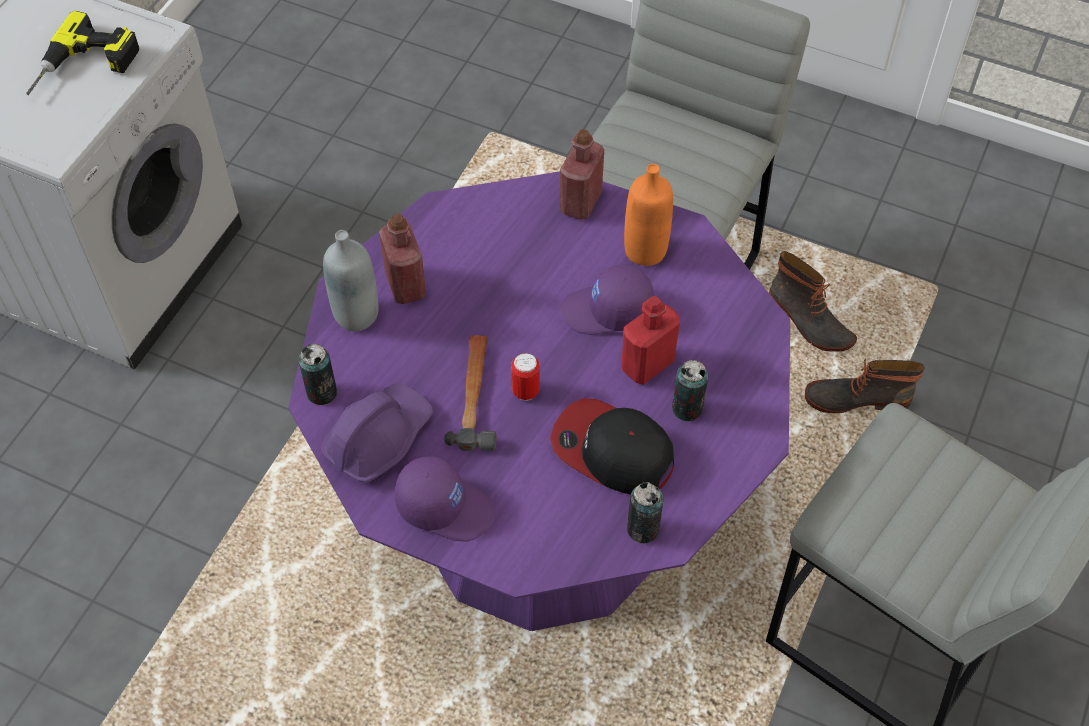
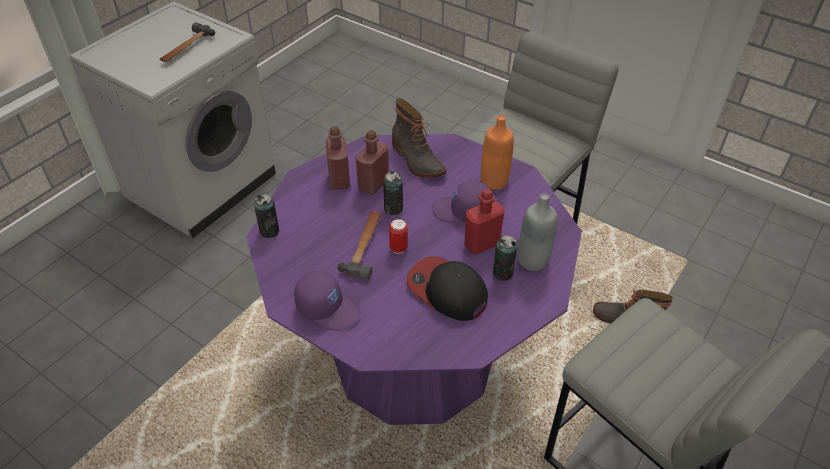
camera: 10 degrees right, 10 degrees down
power drill [26,11,139,95] -> hammer [160,22,215,62]
purple hard hat [321,383,433,483] -> none
grey bottle [323,230,378,332] -> grey bottle moved to [518,193,557,271]
red bottle [560,129,604,220] -> red bottle moved to [355,130,389,195]
can [627,482,663,544] -> can moved to [383,171,403,215]
boot [769,251,857,352] -> boot moved to [392,98,446,178]

